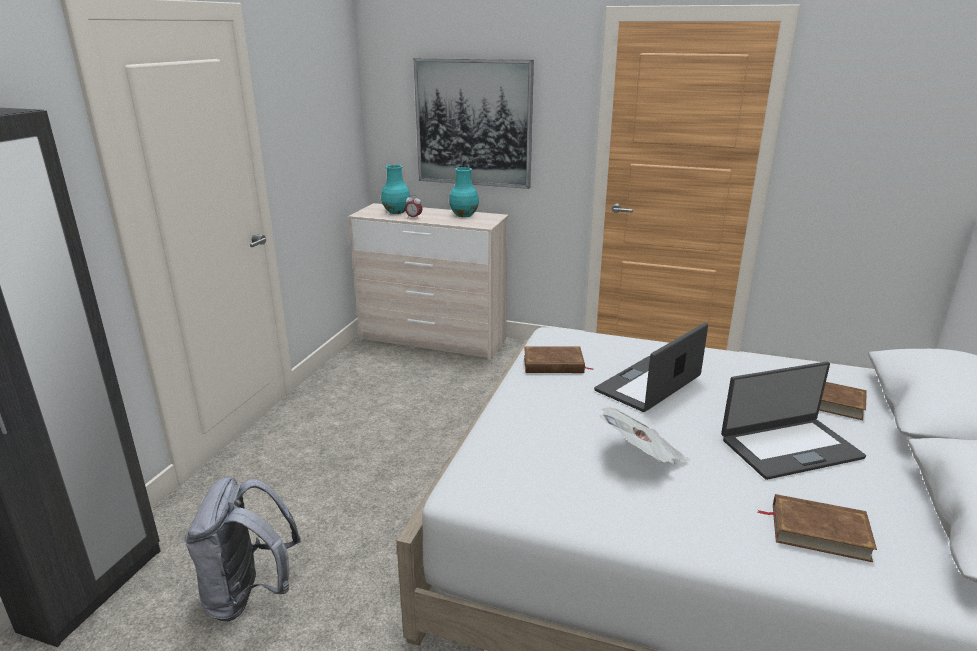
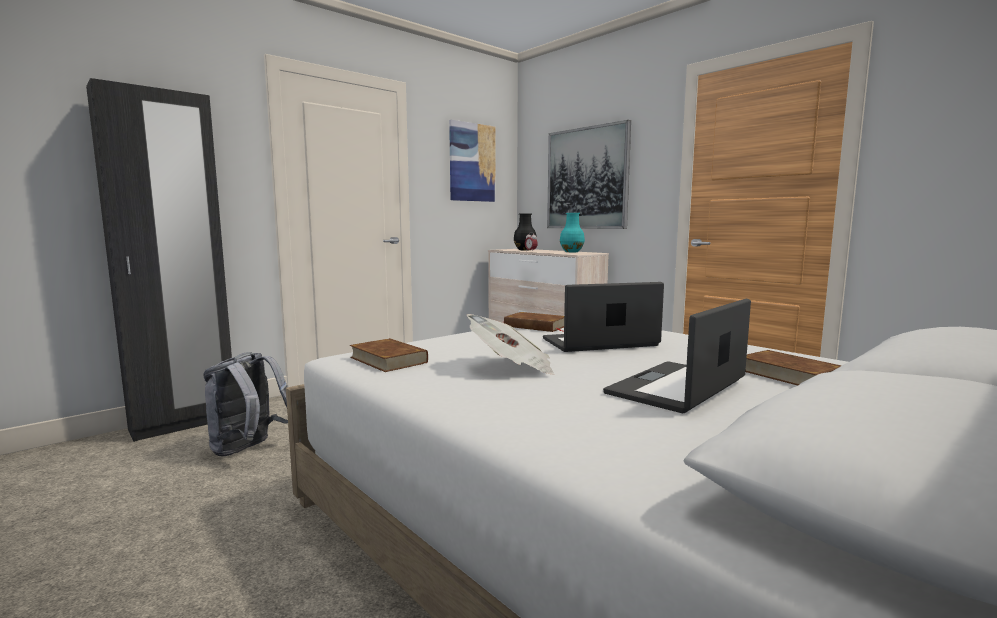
camera: 30 degrees right, 15 degrees down
turquoise vase [381,165,410,214] -> black vase [514,214,537,250]
laptop [721,362,866,480] -> laptop turned 120 degrees clockwise [603,299,751,413]
brown book [758,494,877,562] -> brown book moved to [350,338,428,372]
none -> picture [449,120,496,202]

